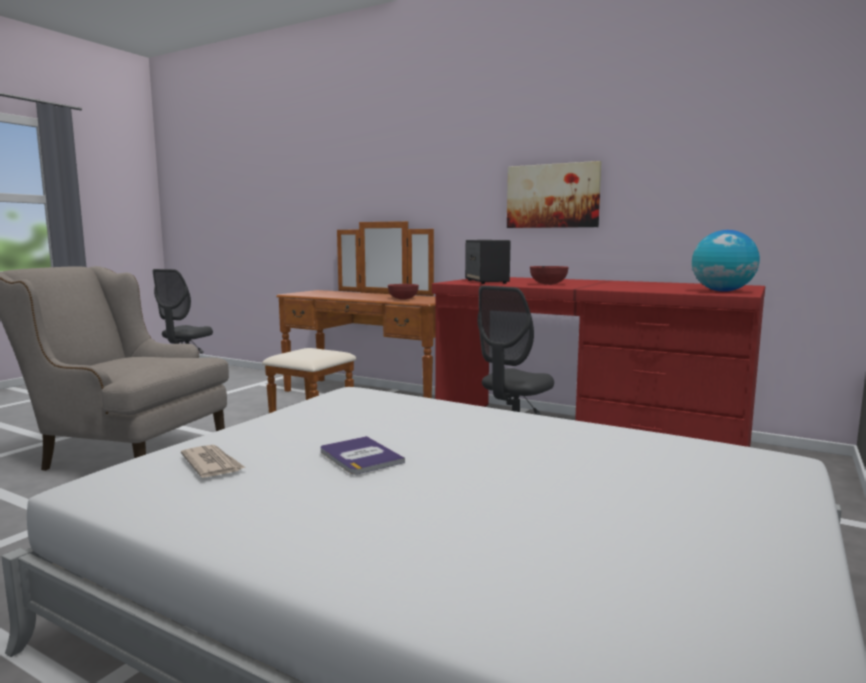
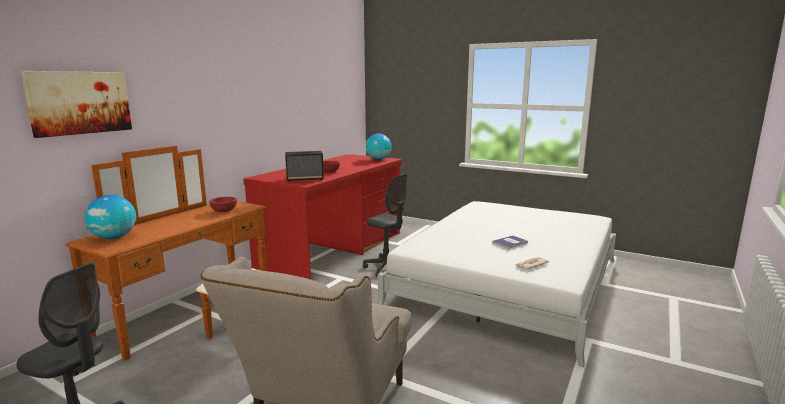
camera: 90 degrees left, 5 degrees up
picture [507,161,601,228] -> picture moved to [21,71,132,138]
none -> globe [85,195,136,239]

